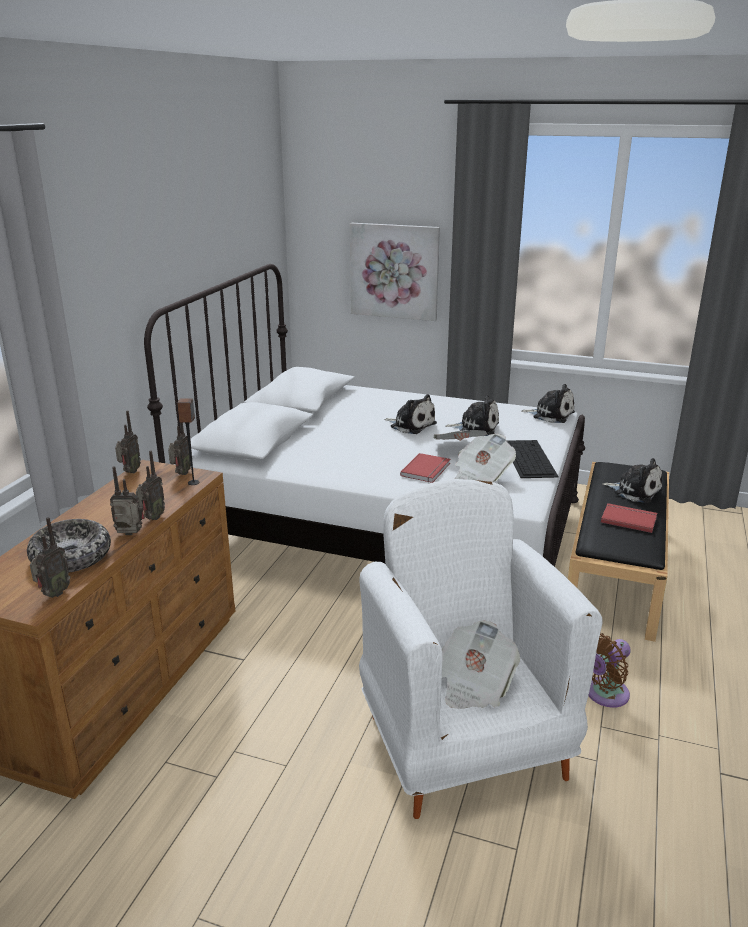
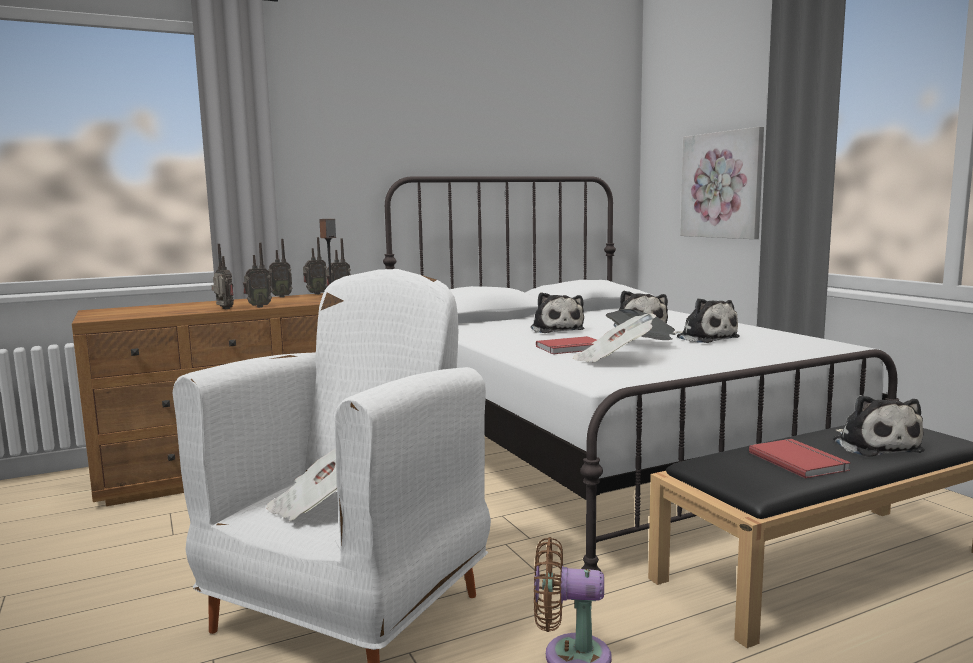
camera: 45 degrees right, 15 degrees down
bowl [27,519,111,572] -> none
radio [30,517,70,598] -> radio moved to [268,239,293,298]
keyboard [507,440,559,478] -> none
plush toy [521,384,575,423] -> plush toy moved to [531,292,585,333]

